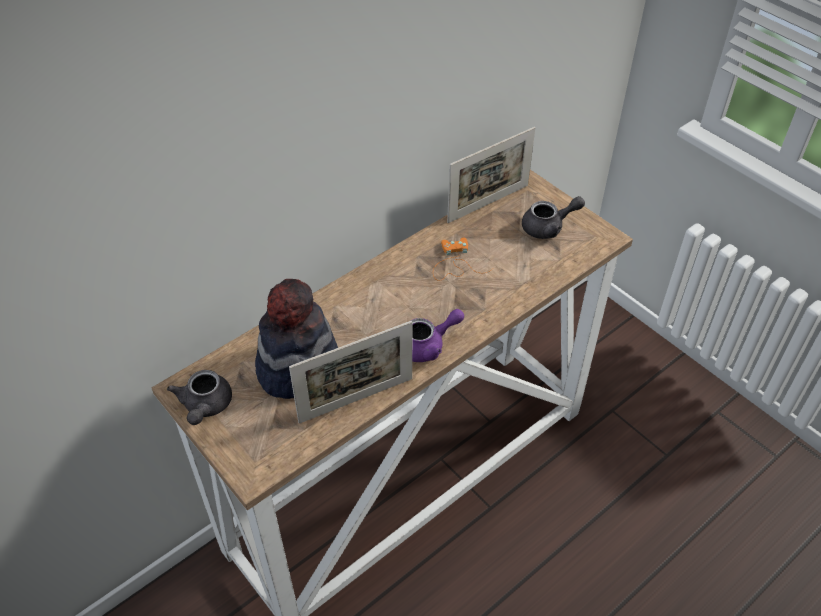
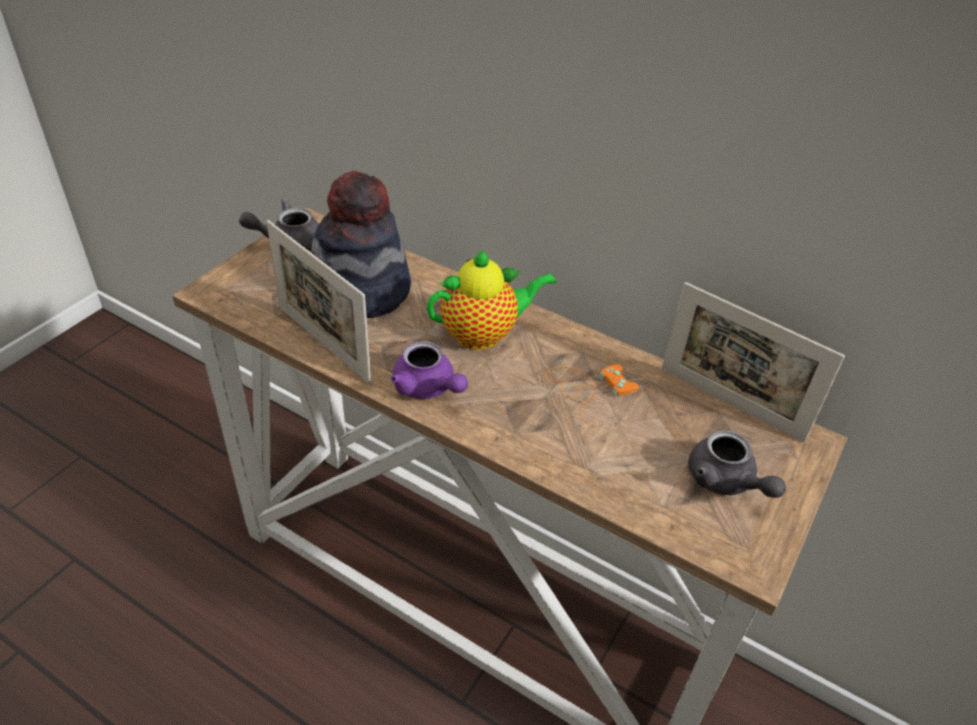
camera: 70 degrees right, 5 degrees down
none -> teapot [427,250,557,350]

